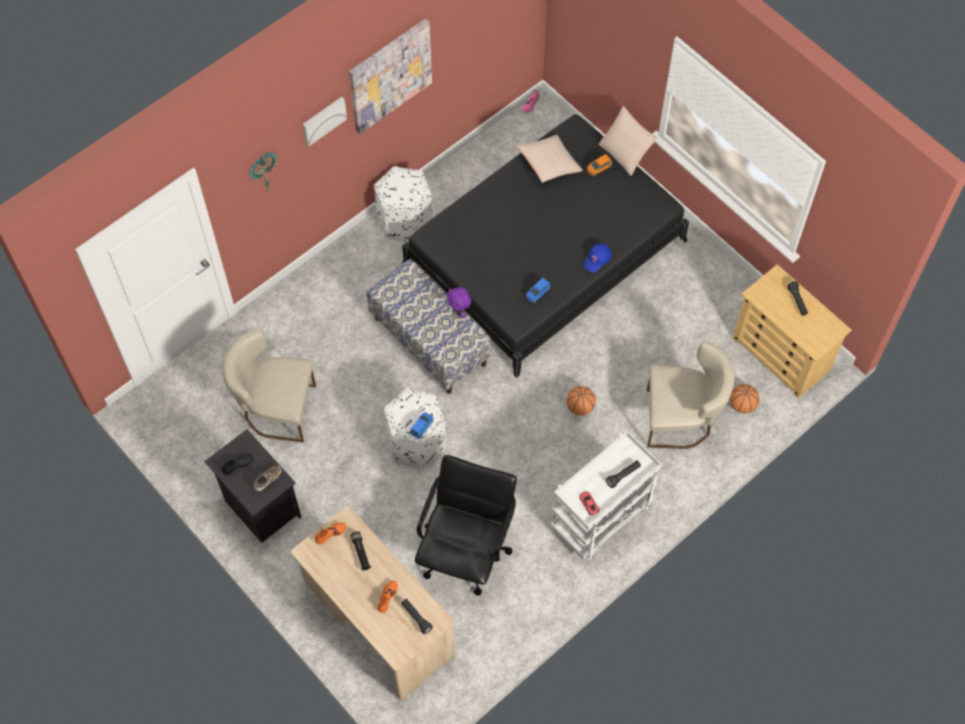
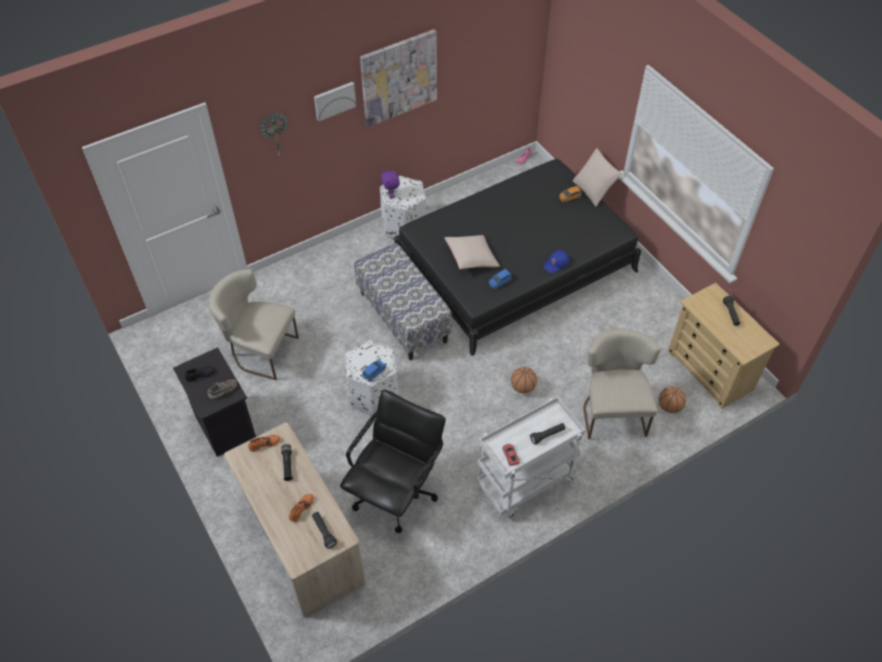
camera: 10 degrees right, 10 degrees down
purple plush toy [447,287,471,318] -> purple plush toy moved to [381,170,400,199]
beige pillow [517,135,583,183] -> beige pillow moved to [444,235,500,269]
beige chair [647,341,735,449] -> beige chair turned 105 degrees counterclockwise [583,328,661,439]

